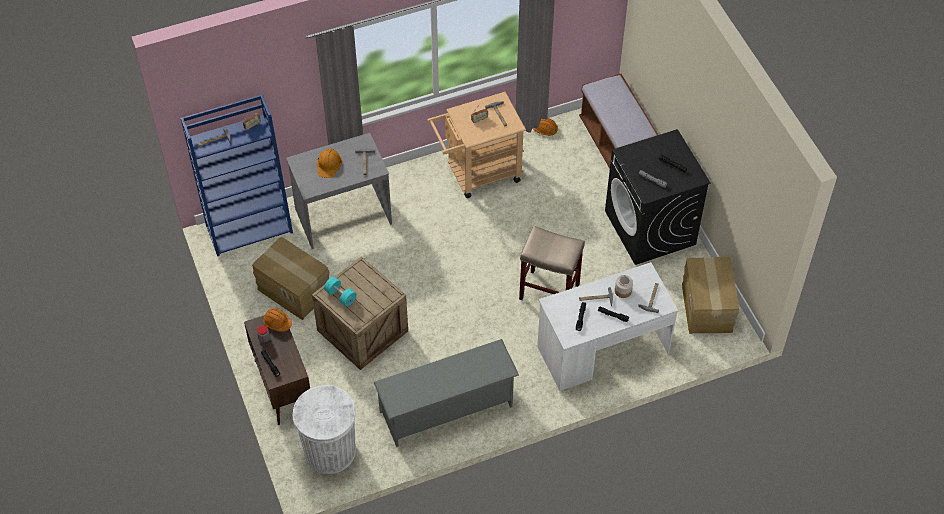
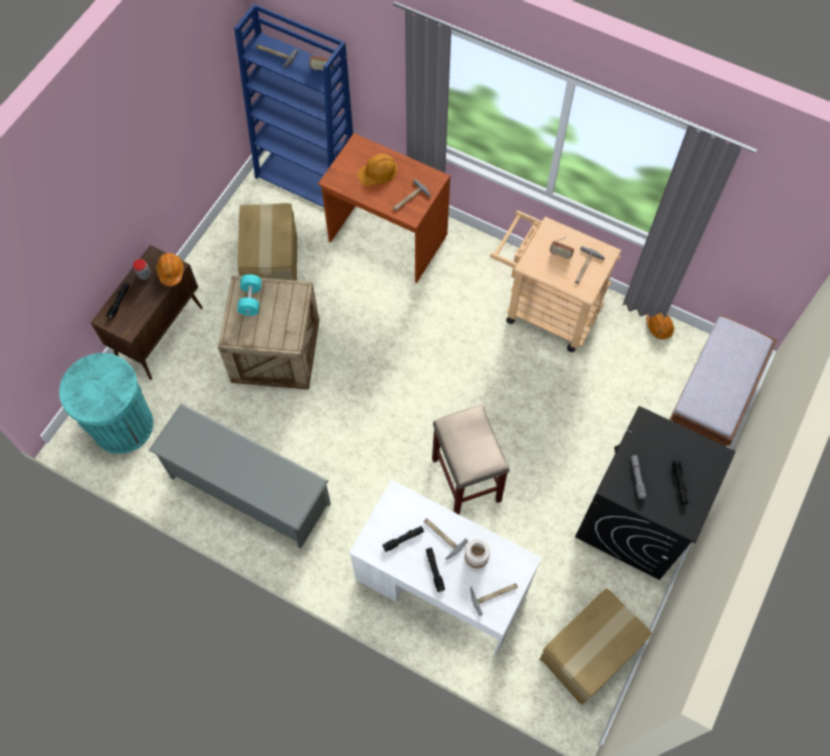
camera: 50 degrees right, 10 degrees up
grey desk [286,133,392,249] -> brown desk [318,133,450,283]
white trash can [293,385,356,474] -> turquoise trash can [59,353,153,454]

